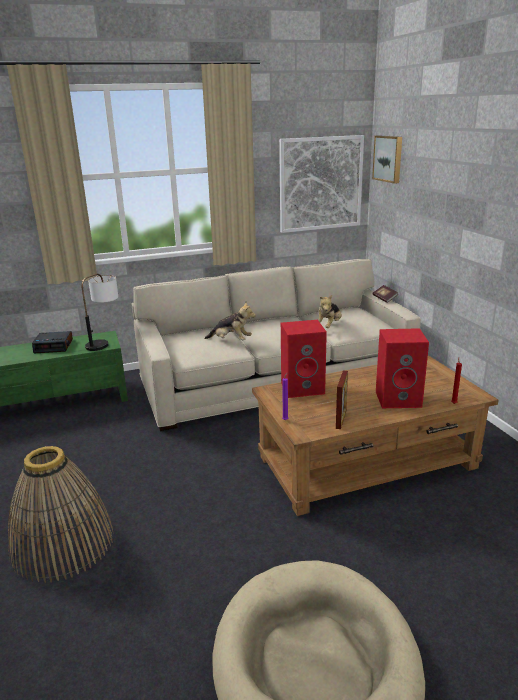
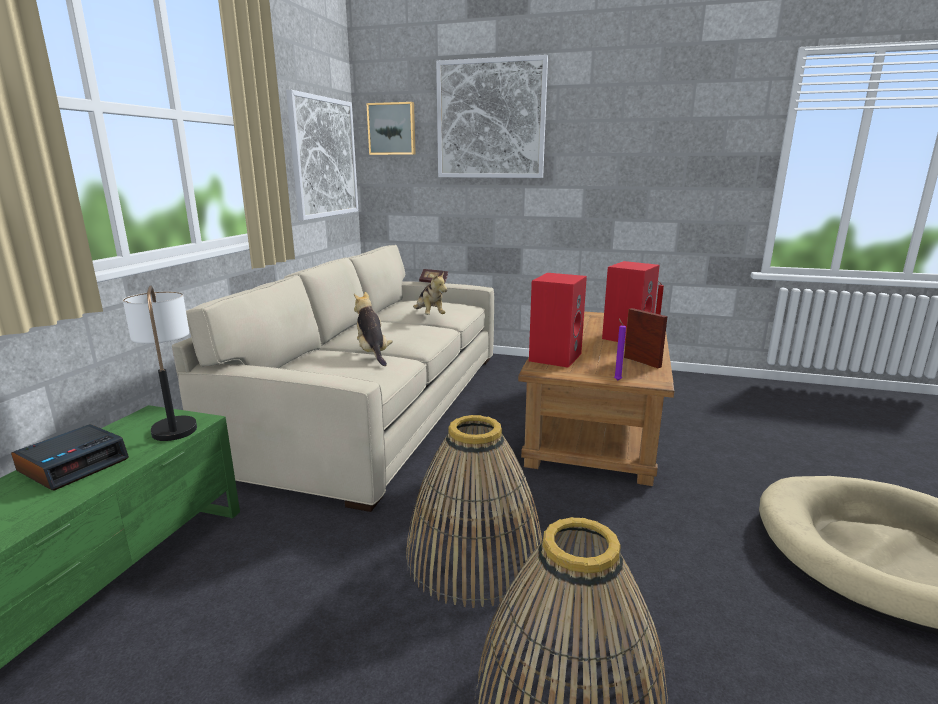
camera: 55 degrees left, 5 degrees down
plush toy [205,302,256,340] -> plush toy turned 75 degrees counterclockwise [354,292,393,366]
none -> basket [406,415,542,608]
none -> picture [436,55,548,178]

